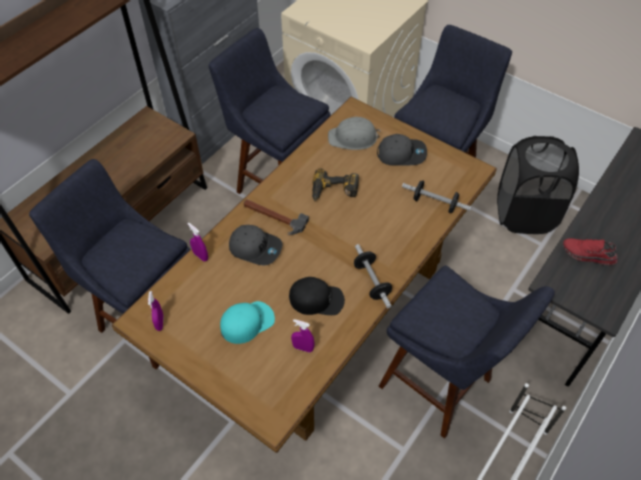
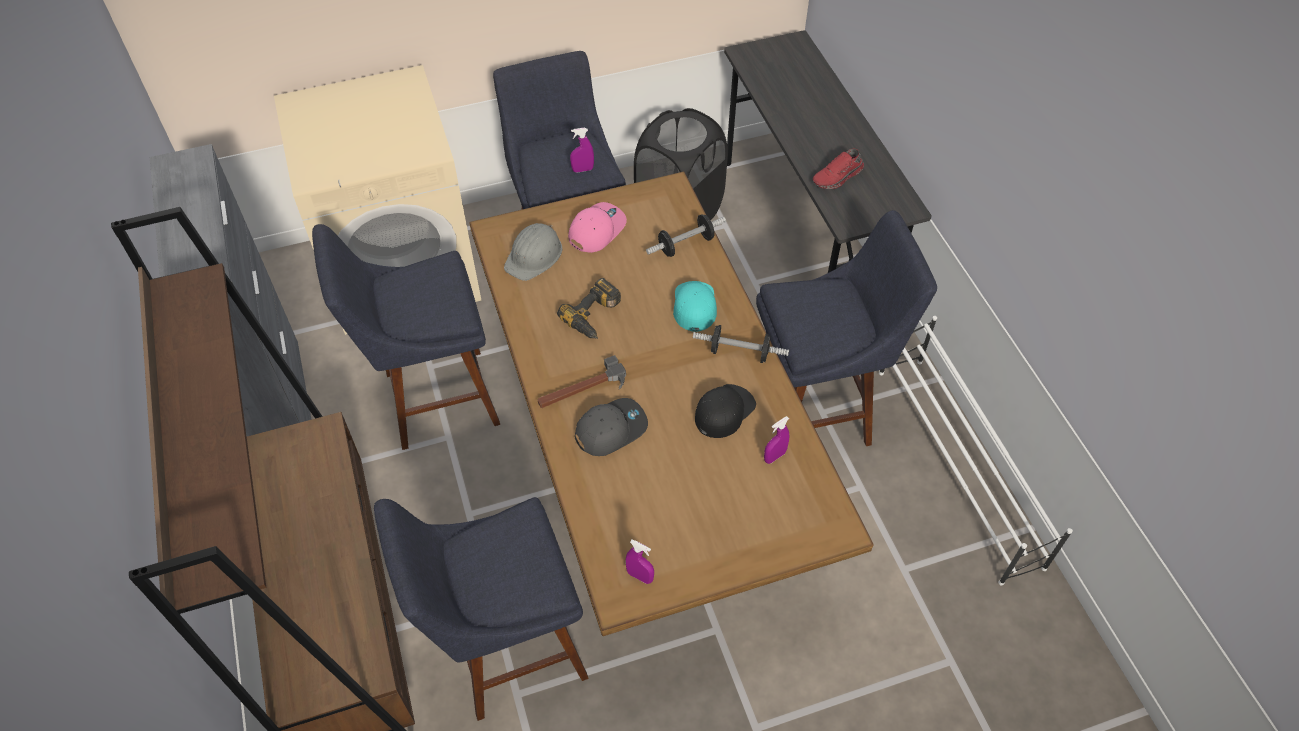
camera: 55 degrees left, 0 degrees up
purple spray bottle [187,223,208,262] -> purple spray bottle moved to [570,128,594,172]
turquoise cap [220,301,275,344] -> turquoise cap moved to [673,281,717,332]
grey cap [377,134,427,166] -> pink cap [568,202,627,253]

